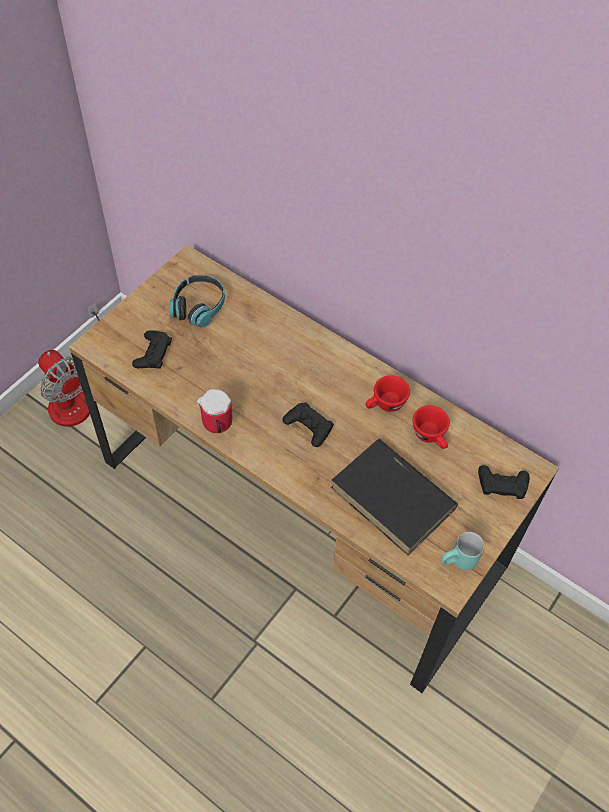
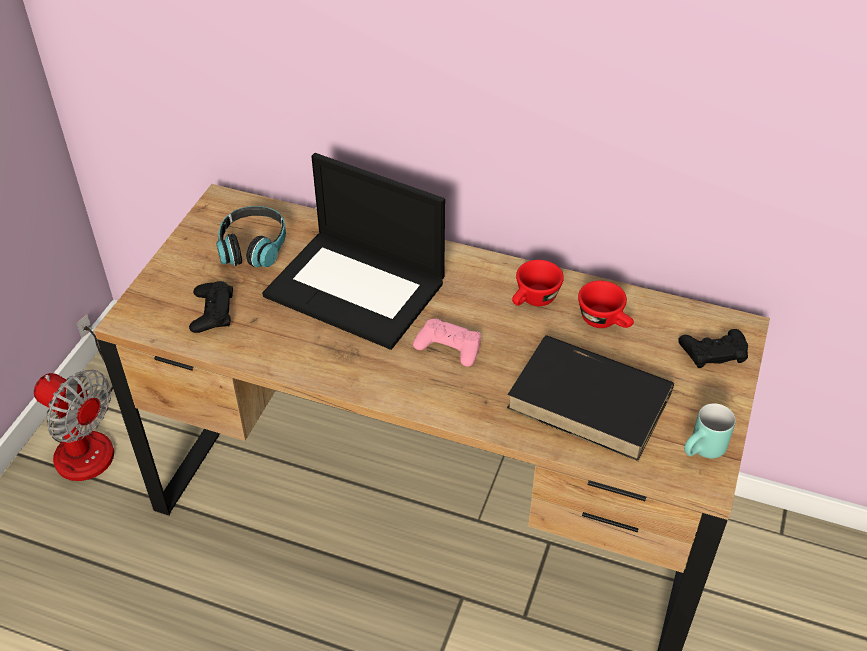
camera: 15 degrees left, 10 degrees down
mug [196,389,232,433] -> none
black game controller [282,402,334,447] -> pink game controller [413,318,481,367]
none -> laptop [262,153,445,350]

